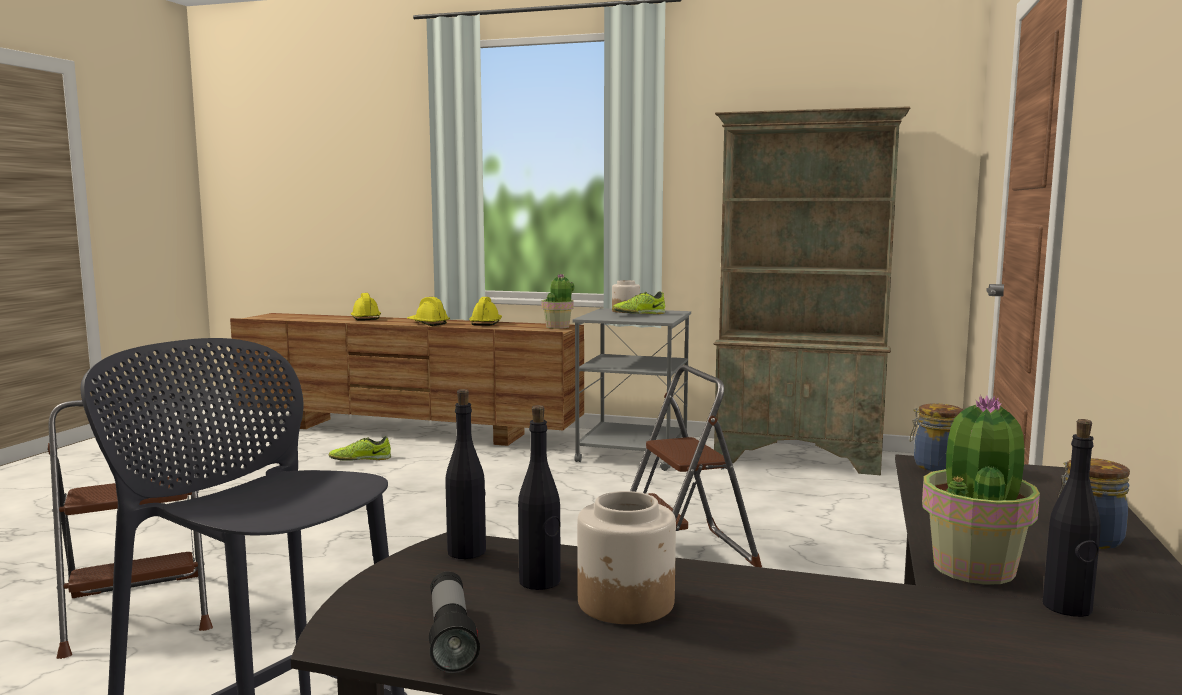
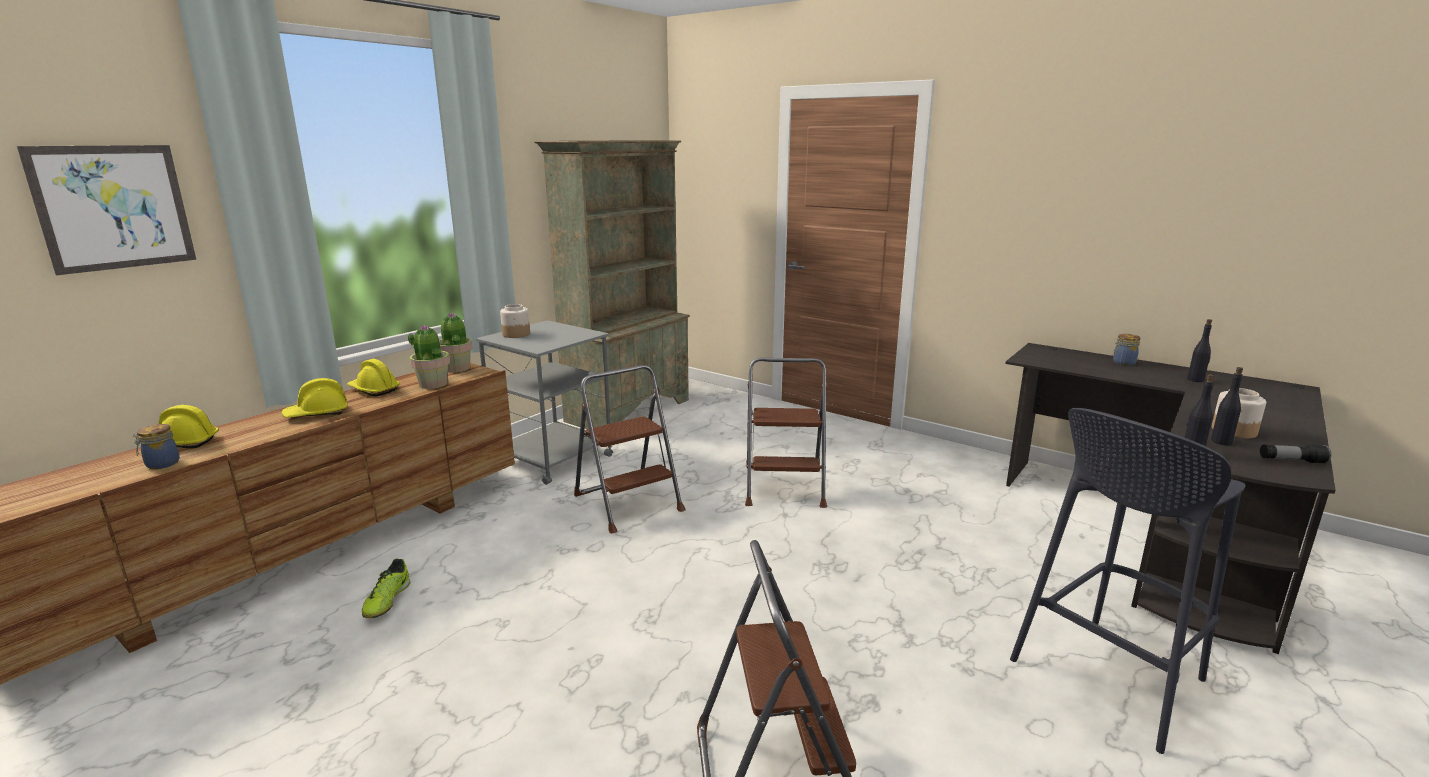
camera: 70 degrees left, 10 degrees up
shoe [612,291,665,314] -> none
jar [910,403,963,471] -> jar moved to [133,424,179,469]
potted plant [922,395,1040,585] -> potted plant moved to [408,325,450,389]
none -> picture [17,145,196,275]
none -> brown step ladder [574,365,686,533]

